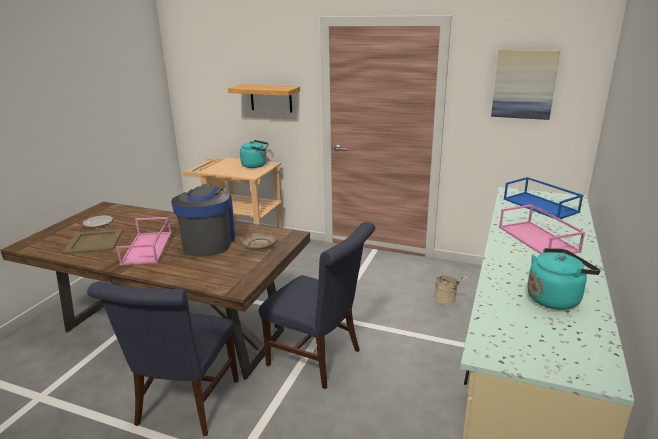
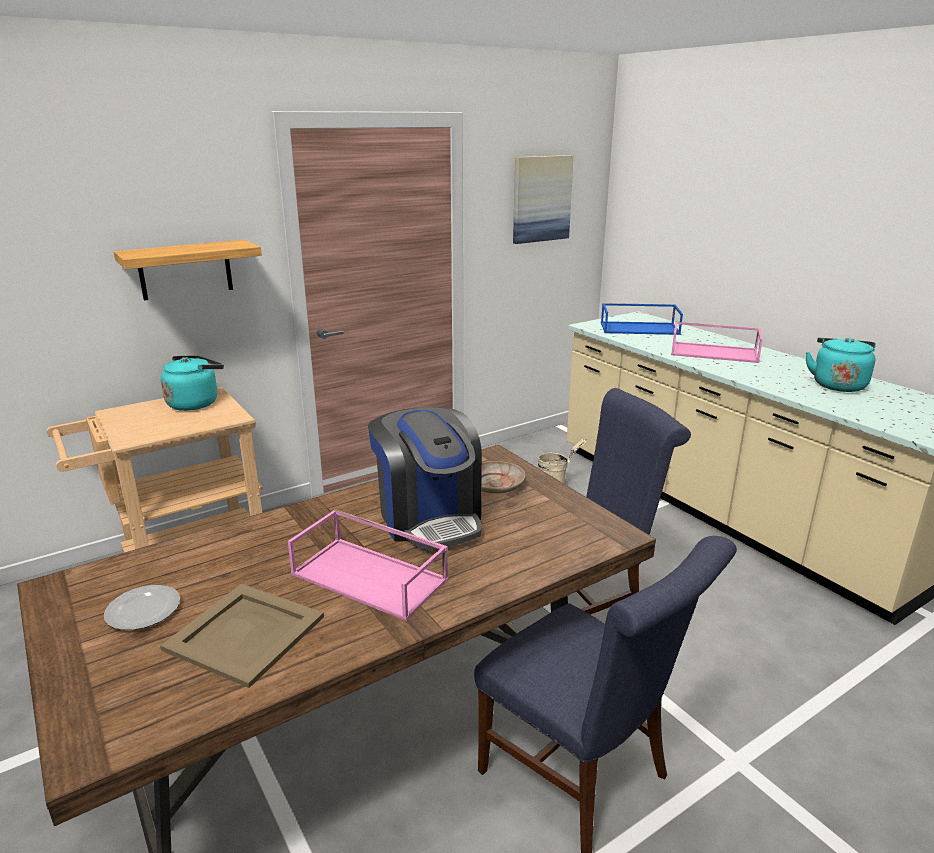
camera: 55 degrees left, 0 degrees up
coffee machine [171,184,235,257] -> coffee machine turned 150 degrees counterclockwise [368,407,482,551]

